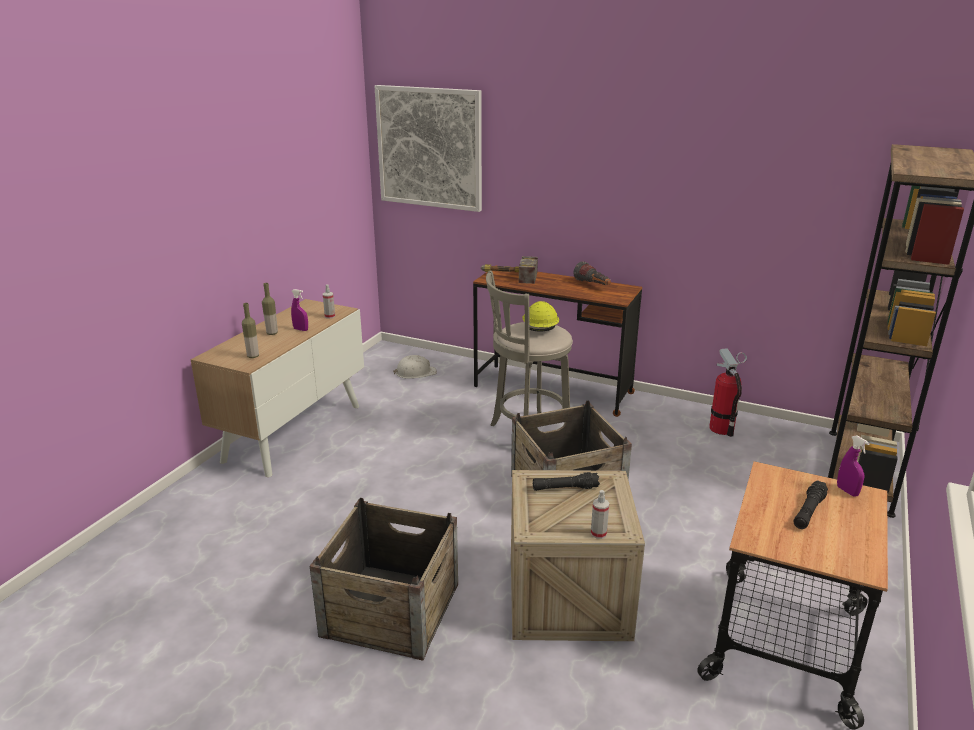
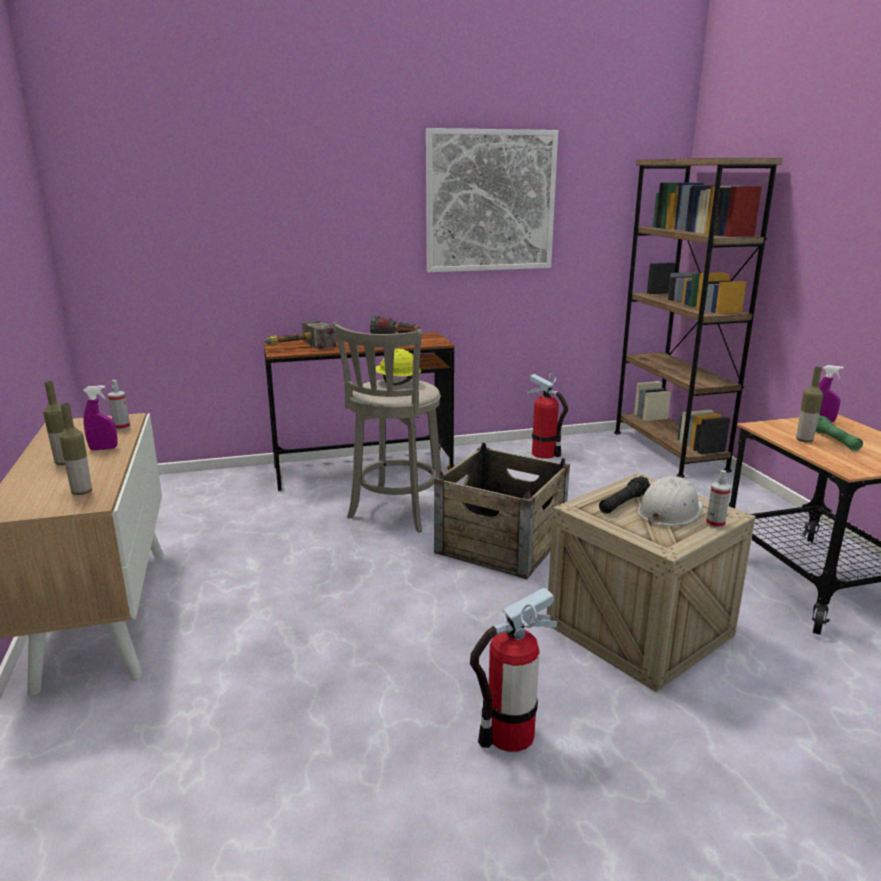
camera: 40 degrees left, 5 degrees down
crate [310,498,458,661] -> fire extinguisher [470,587,557,752]
picture [375,85,482,212] -> picture moved to [426,128,558,272]
white hard hat [393,355,437,379] -> white hard hat moved to [637,476,703,526]
black flashlight [794,480,828,529] -> green flashlight [816,415,863,451]
none -> bottle [796,367,823,443]

